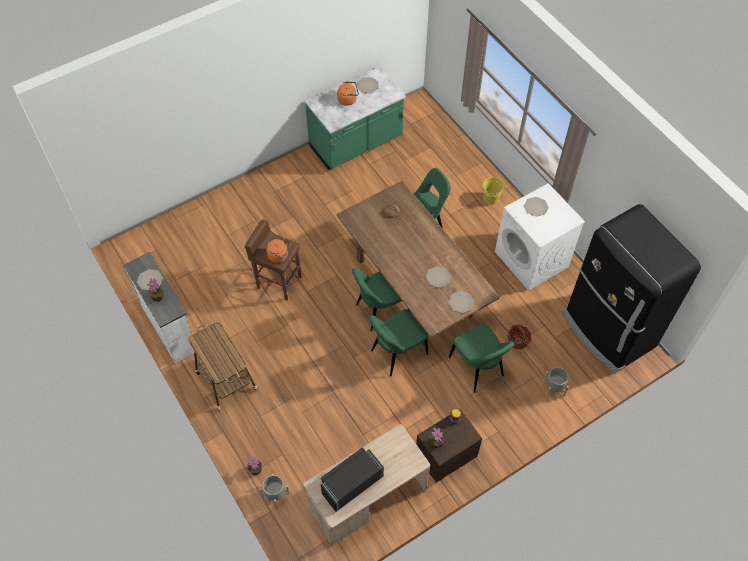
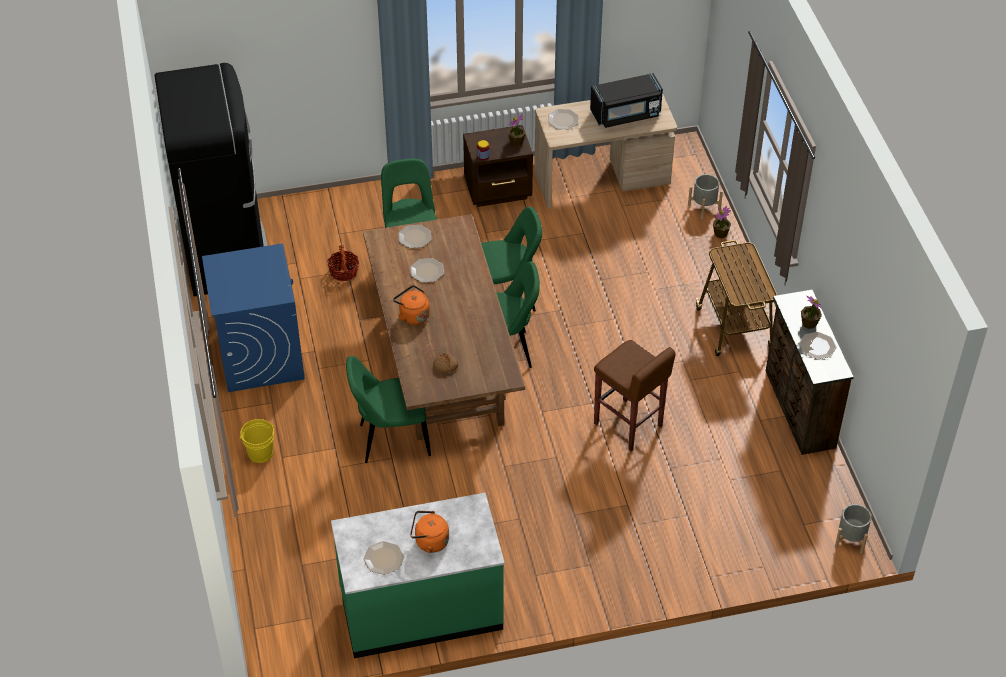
camera: 160 degrees left, 10 degrees down
white dresser [123,252,194,363] -> brown dresser [766,290,854,455]
orange kettle [266,237,291,263] -> orange kettle moved to [393,285,430,325]
white washing machine [495,183,585,291] -> blue washing machine [202,244,305,392]
plate [524,197,549,217] -> plate moved to [548,109,579,129]
grey planter [543,367,569,397] -> grey planter moved to [835,504,872,554]

